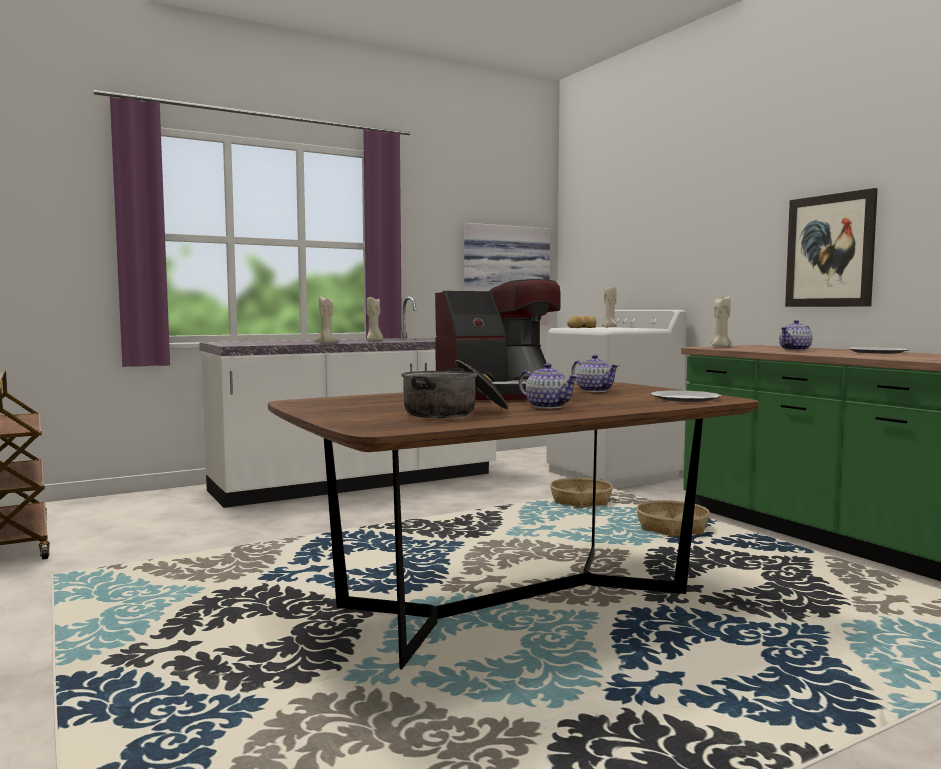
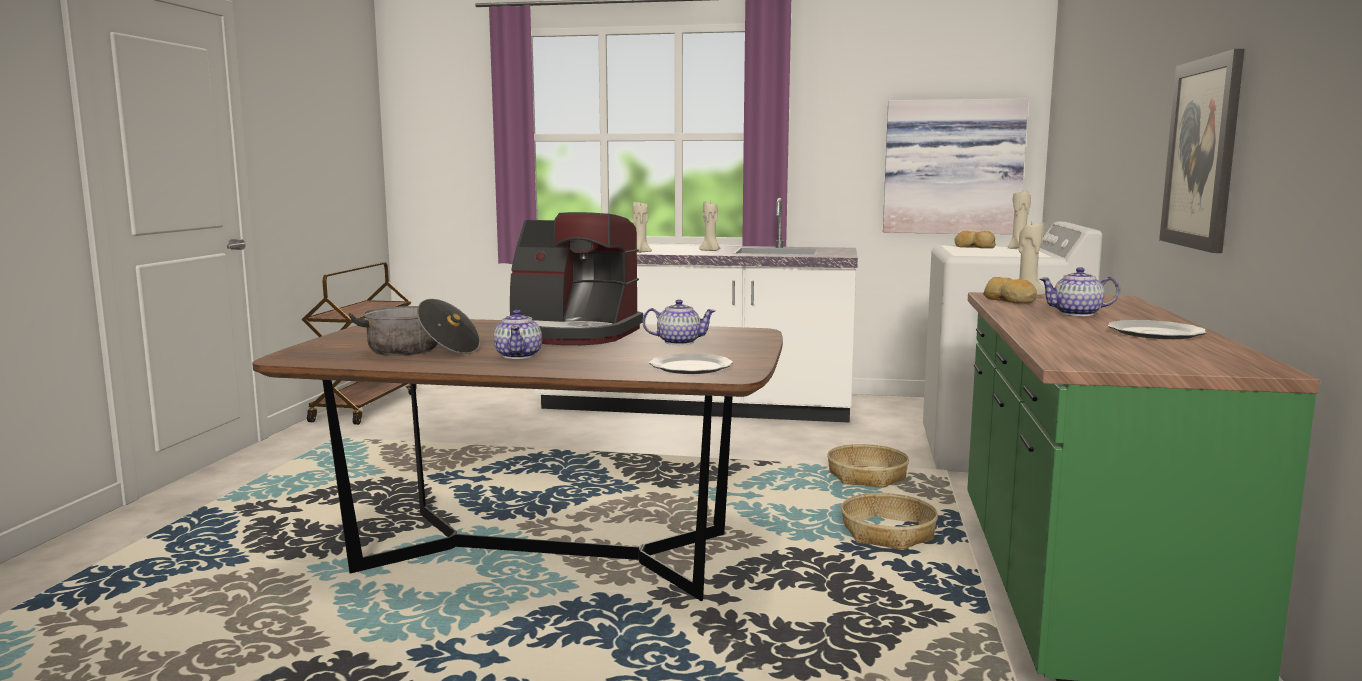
camera: 40 degrees right, 5 degrees up
teapot [571,354,619,392] -> teapot turned 90 degrees counterclockwise [643,300,716,345]
none -> bread [983,277,1037,303]

